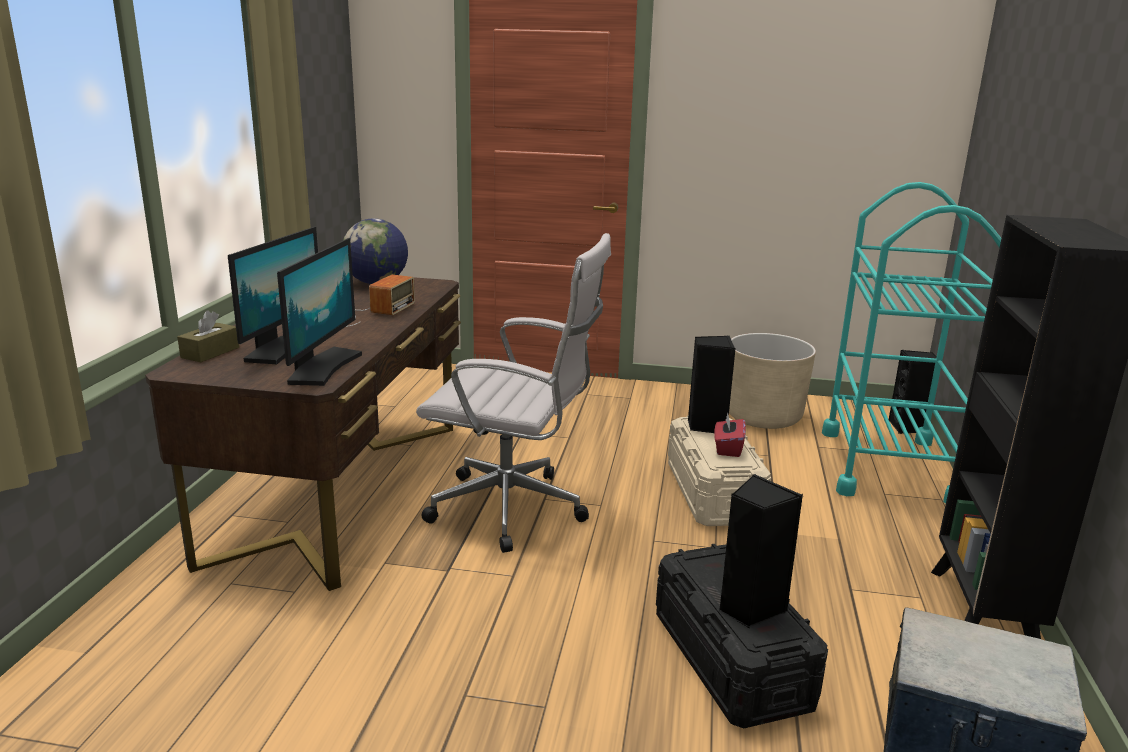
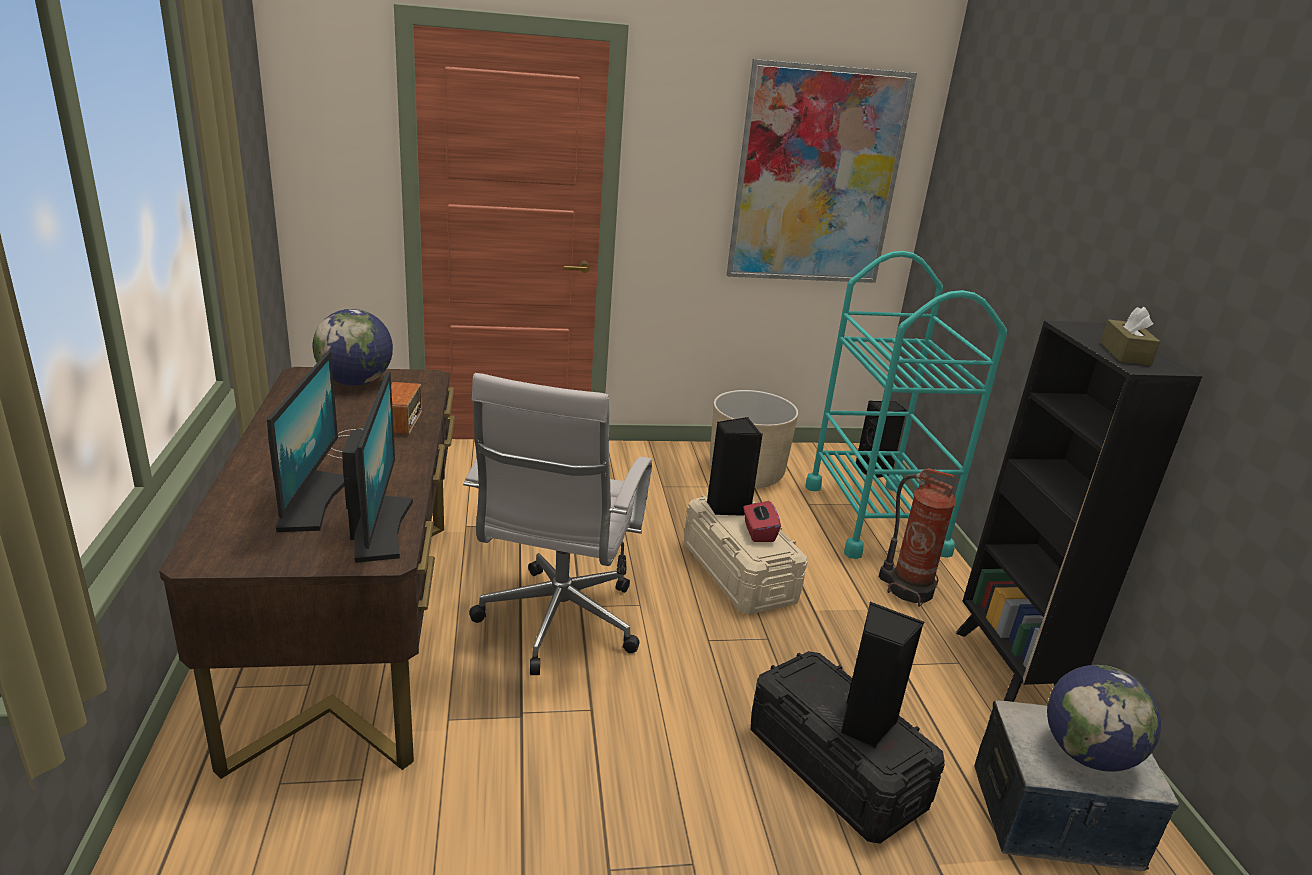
camera: 20 degrees left, 5 degrees up
brown tissue box [177,310,239,362] -> brown tissue box moved to [1101,307,1160,366]
white office chair [416,233,611,553] -> white office chair turned 105 degrees clockwise [463,373,652,675]
none -> picture [727,59,917,283]
none -> fire extinguisher [879,468,956,607]
none -> globe [1047,665,1161,772]

